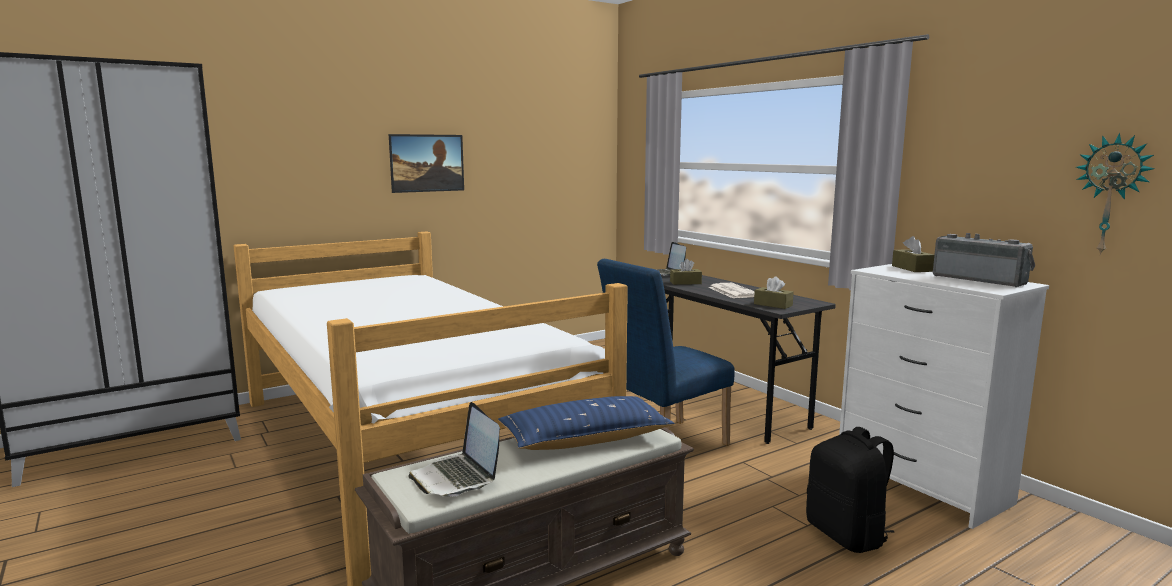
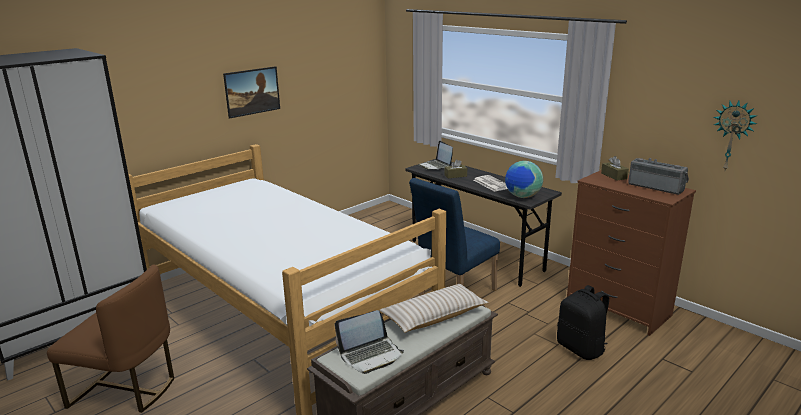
camera: 10 degrees left, 10 degrees up
laptop [408,402,500,497] -> laptop turned 75 degrees counterclockwise [335,310,404,374]
blue pillow [498,396,675,450] -> beige pillow [379,284,489,333]
brown tissue box [754,276,794,309] -> globe [505,161,543,198]
white dresser [839,264,1049,529] -> brown dresser [567,170,696,336]
none -> brown chair [47,265,174,413]

